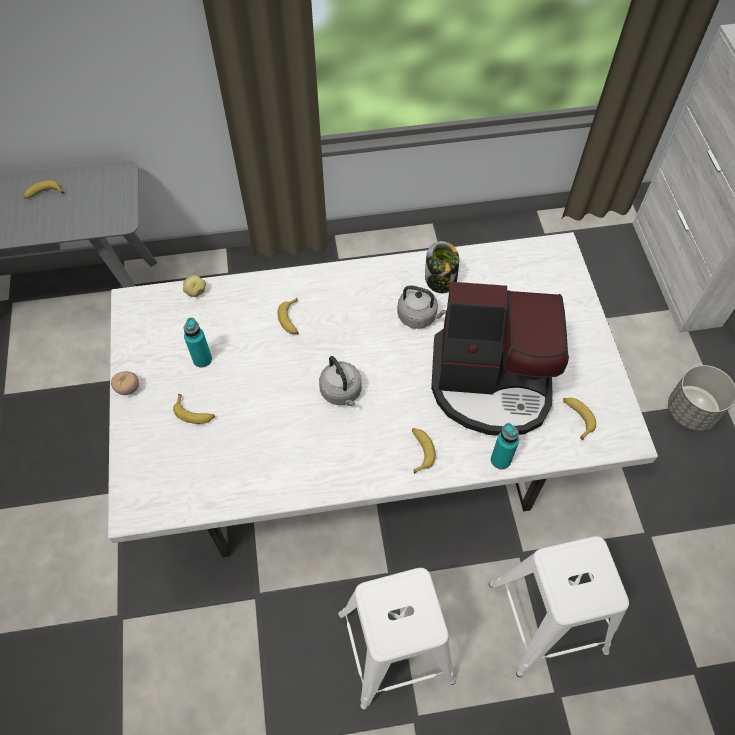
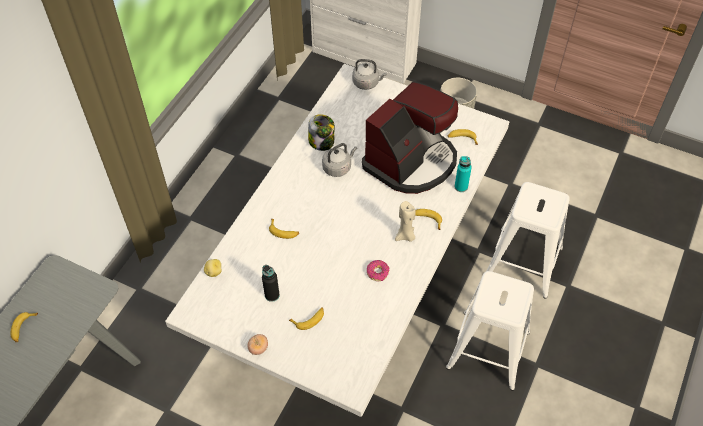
camera: 55 degrees left, 5 degrees down
turquoise bottle [184,318,212,368] -> black bottle [262,265,280,302]
grey kettle [319,356,362,407] -> grey kettle moved to [352,59,387,90]
none -> donut [367,260,389,281]
none -> beige candle [395,201,416,242]

